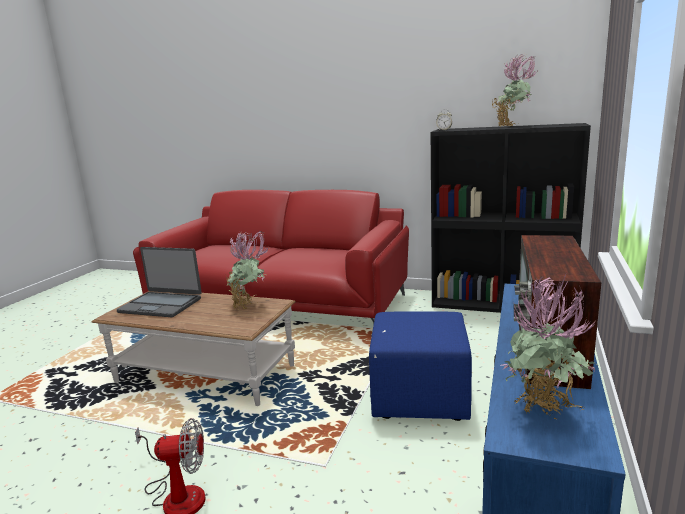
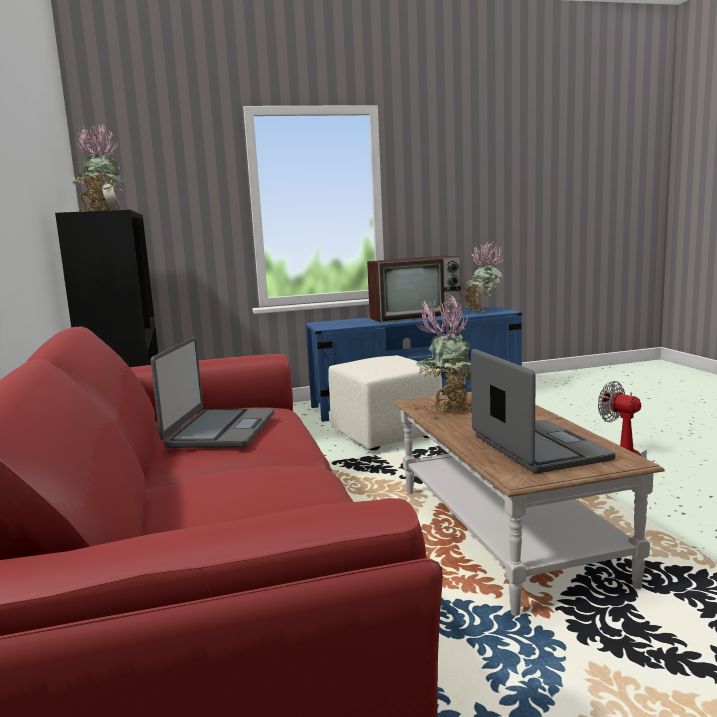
camera: 125 degrees left, 5 degrees down
blue ottoman [369,311,472,421] -> beige ottoman [328,355,442,450]
none -> laptop [150,337,274,448]

